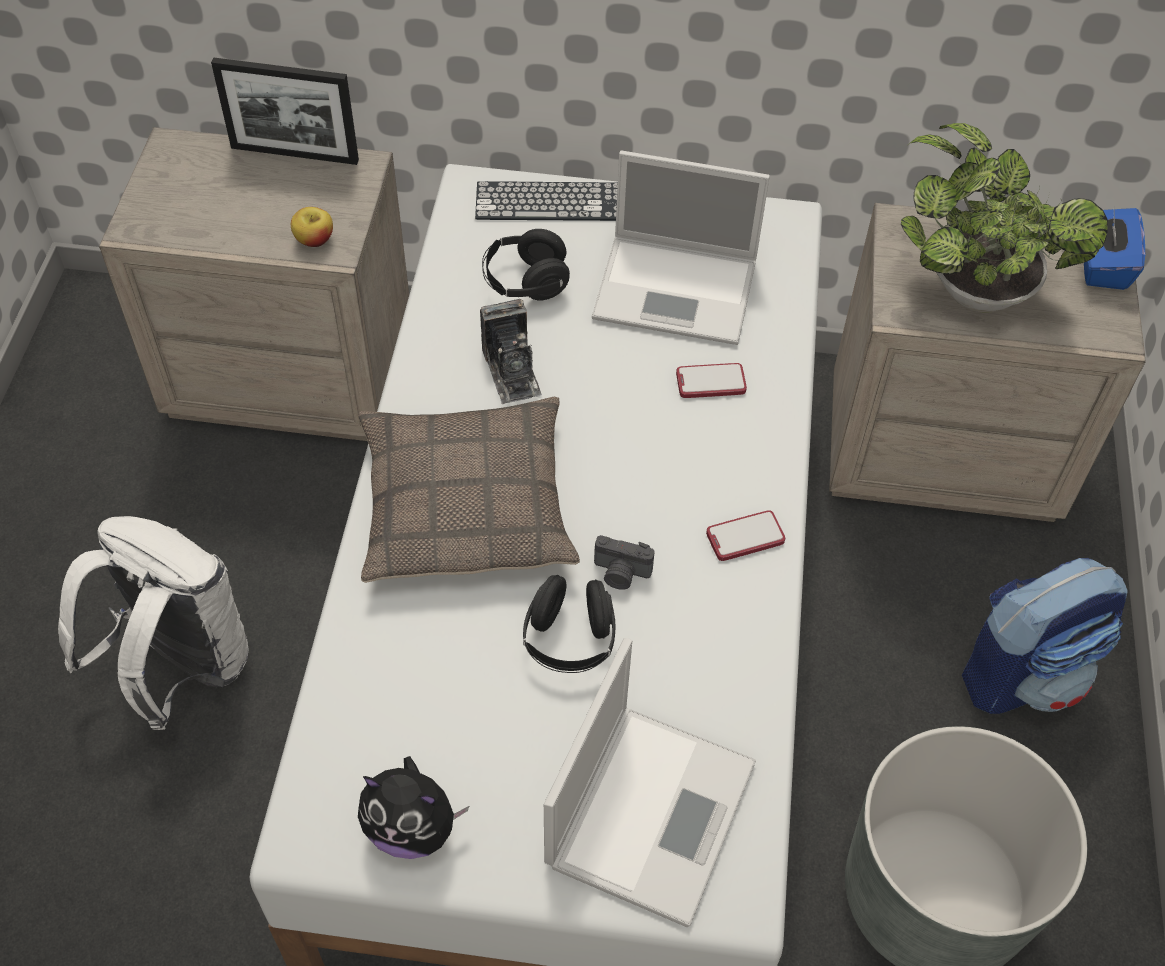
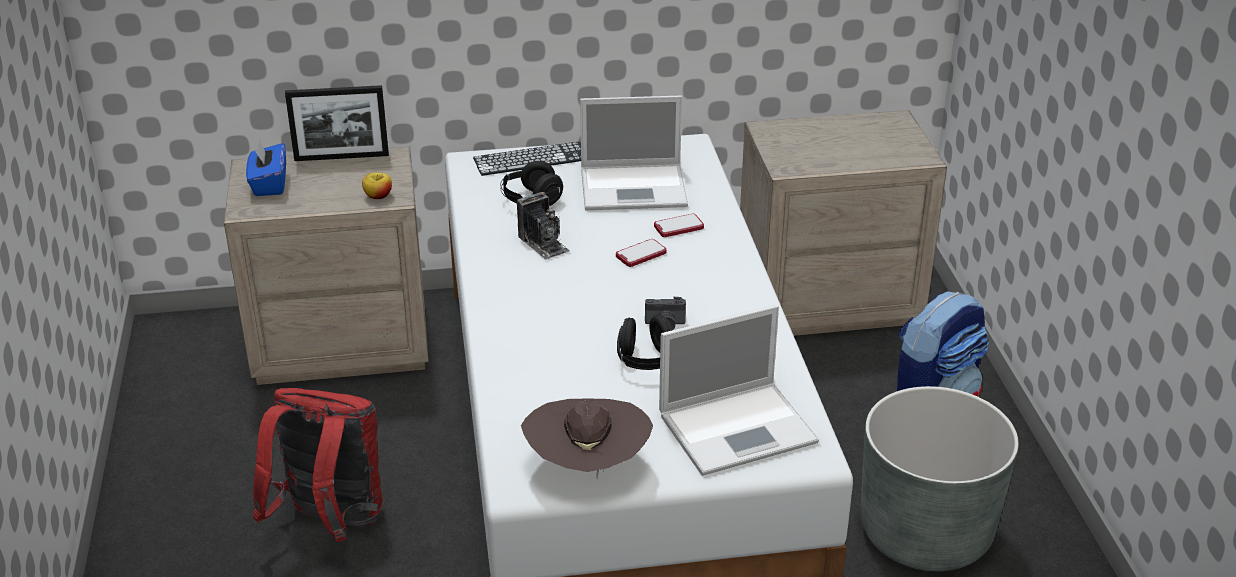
camera: 15 degrees left, 20 degrees down
white backpack [58,516,249,730] -> red backpack [253,388,383,542]
pillow [358,397,580,583] -> none
plush toy [358,756,469,859] -> brown hat [521,399,653,479]
laptop [544,638,756,927] -> laptop turned 60 degrees clockwise [659,305,819,476]
phone [706,510,785,561] -> phone moved to [616,239,667,267]
potted plant [901,123,1108,312] -> none
blue tissue box [1084,208,1145,290] -> blue tissue box moved to [246,140,286,196]

